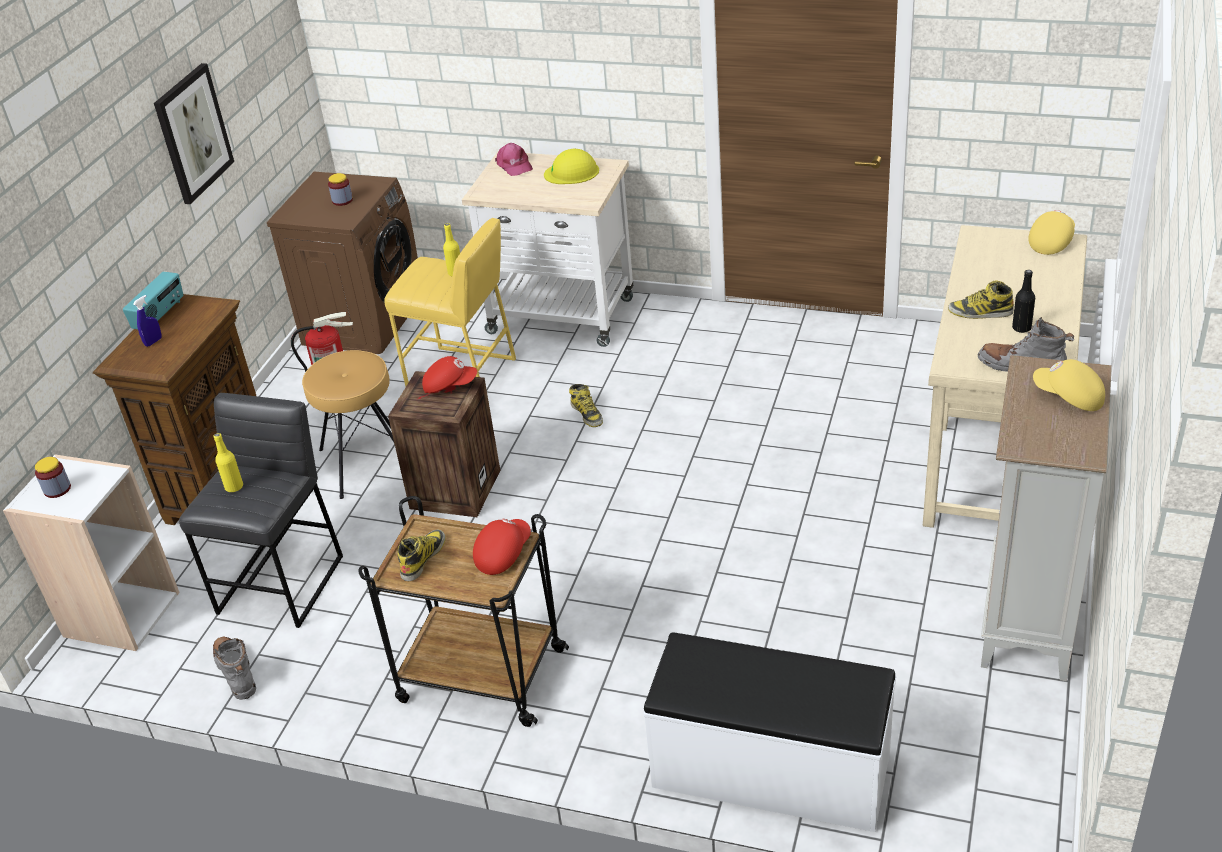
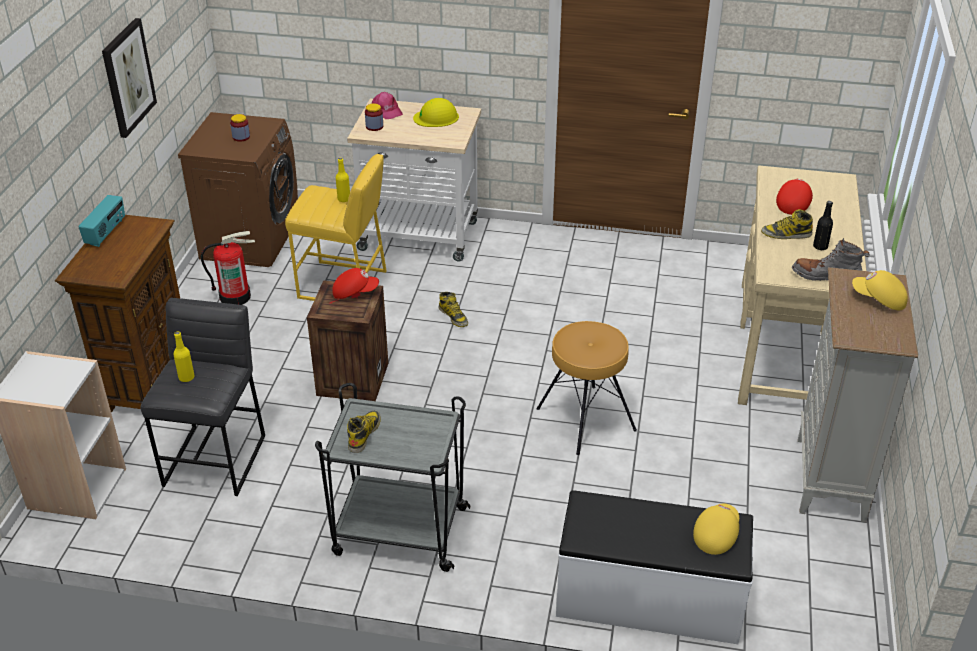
camera: 10 degrees left, 0 degrees up
jar [35,457,71,498] -> jar moved to [365,103,383,131]
blue spray bottle [133,295,162,347] -> none
grey boot [213,636,256,700] -> none
brown stool [302,350,394,499] -> brown stool moved to [536,321,637,455]
brown cart [358,496,569,727] -> grey cart [315,383,470,572]
red cap [473,519,531,575] -> red cap moved to [776,179,813,215]
yellow cap [1029,210,1075,255] -> yellow cap moved to [693,504,739,555]

